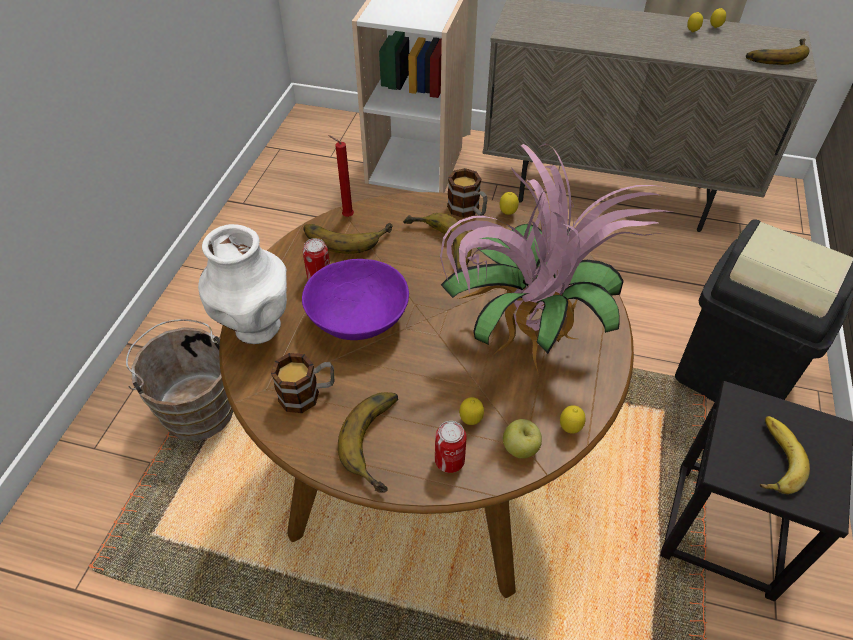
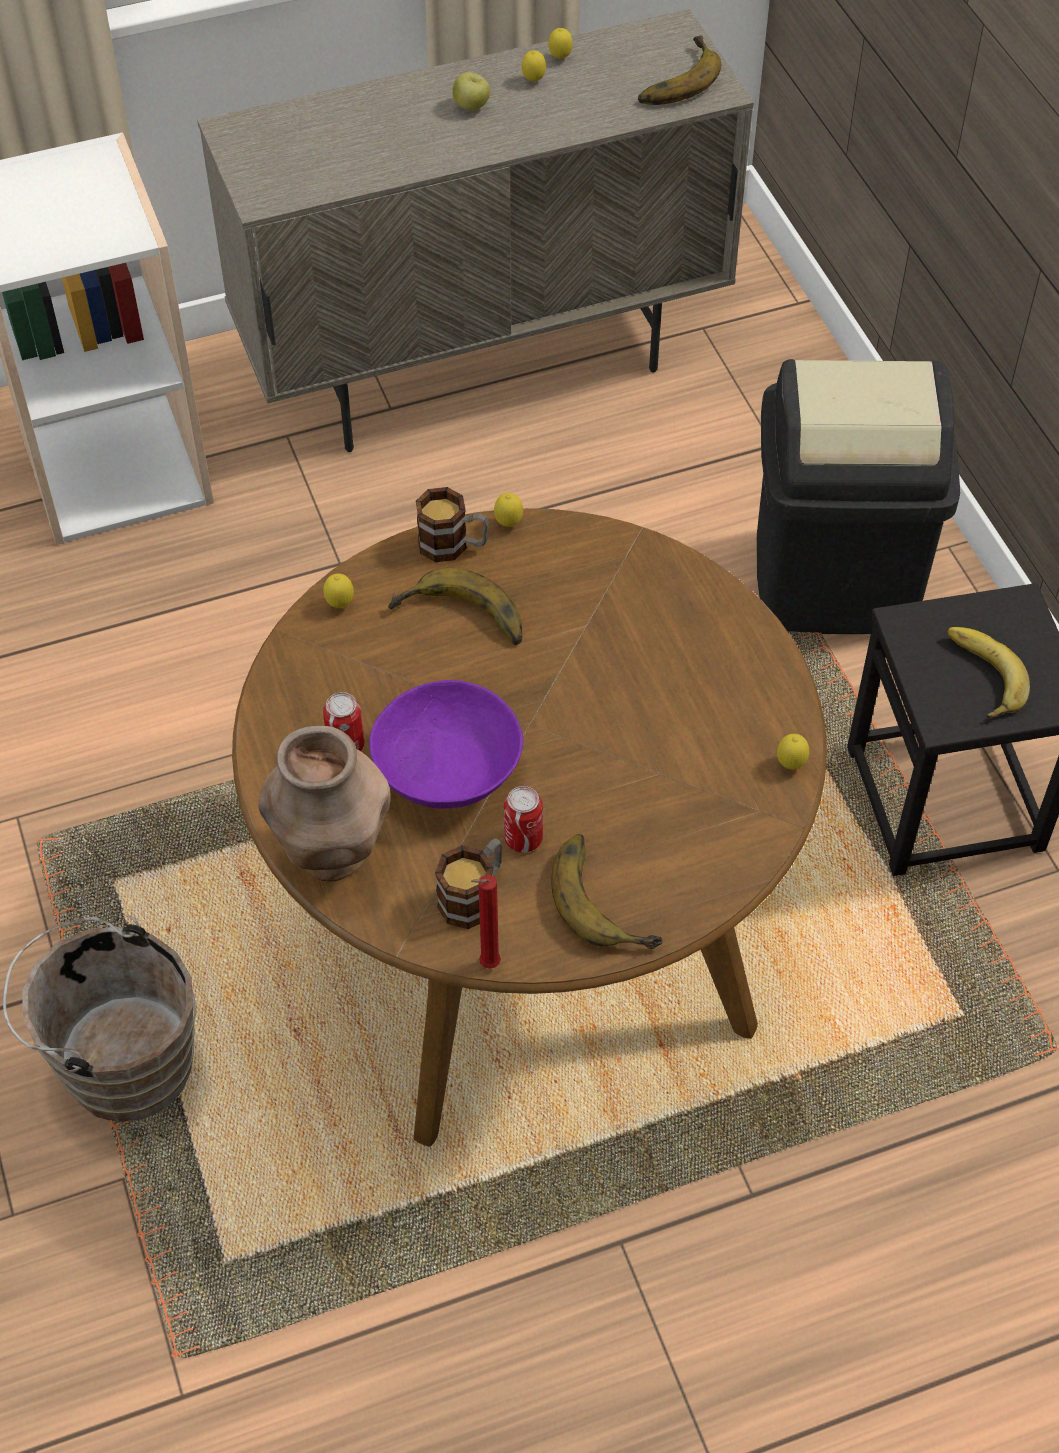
camera: 35 degrees left, 5 degrees up
white vase [198,224,287,344] -> brown vase [258,726,391,882]
banana [303,223,393,254] -> none
red candle [328,135,354,217] -> red candle moved to [471,875,501,969]
can [435,421,467,473] -> can moved to [504,786,543,853]
potted plant [440,143,672,372] -> none
lemon [459,397,484,425] -> lemon moved to [323,573,354,608]
apple [503,419,542,458] -> apple moved to [452,72,490,111]

